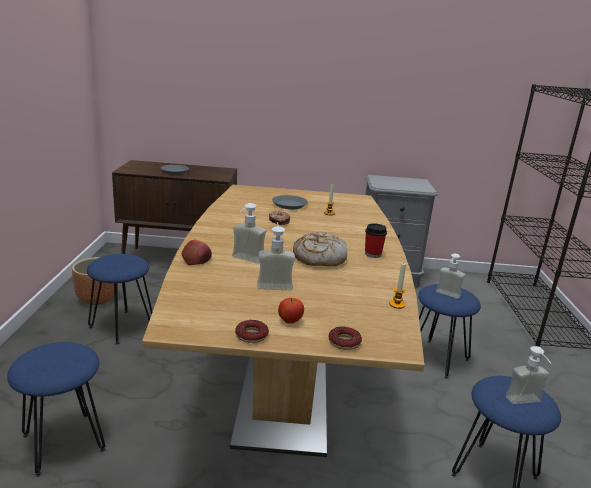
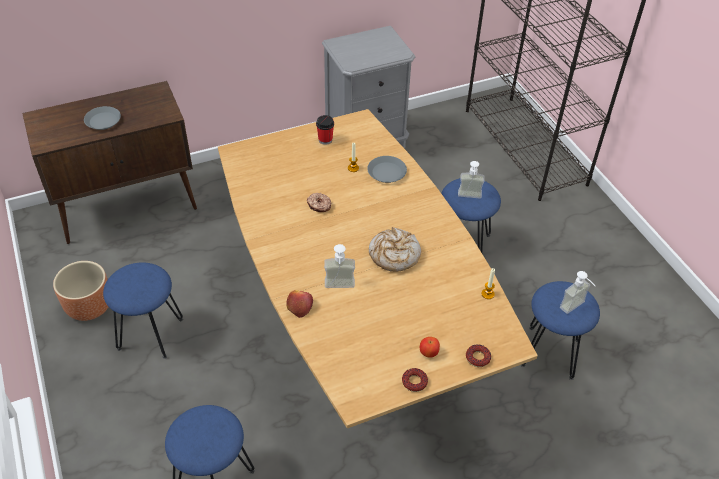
camera: 25 degrees left, 25 degrees up
soap dispenser [257,222,295,290] -> none
grey plate [272,195,308,209] -> grey plate moved to [367,156,407,183]
cup [365,223,387,258] -> cup moved to [316,115,334,145]

